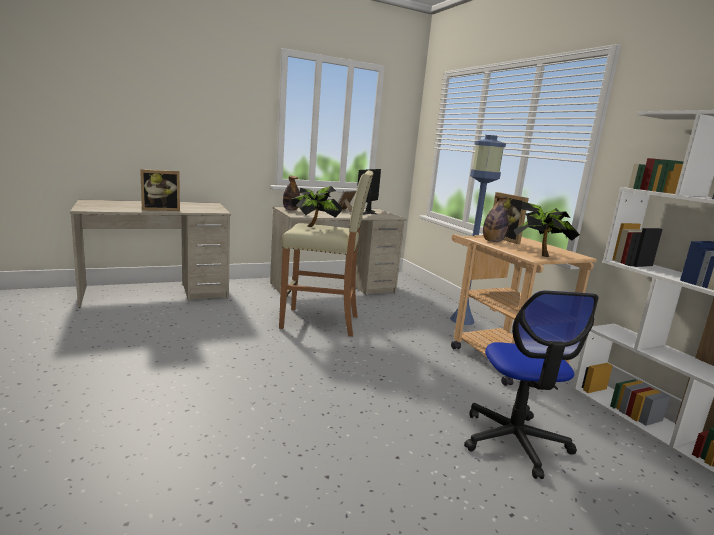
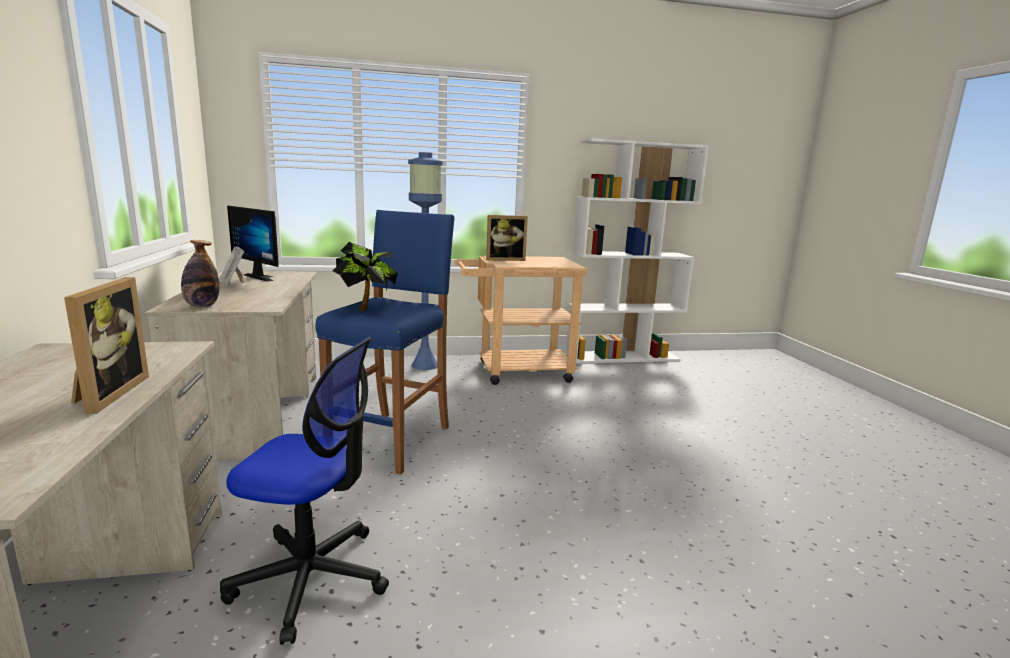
camera: 75 degrees left, 0 degrees up
beige stool [279,170,373,337] -> blue stool [315,210,455,475]
office chair [464,290,599,479] -> office chair moved to [220,337,389,645]
bottle [483,196,508,242] -> none
potted plant [514,201,580,257] -> none

